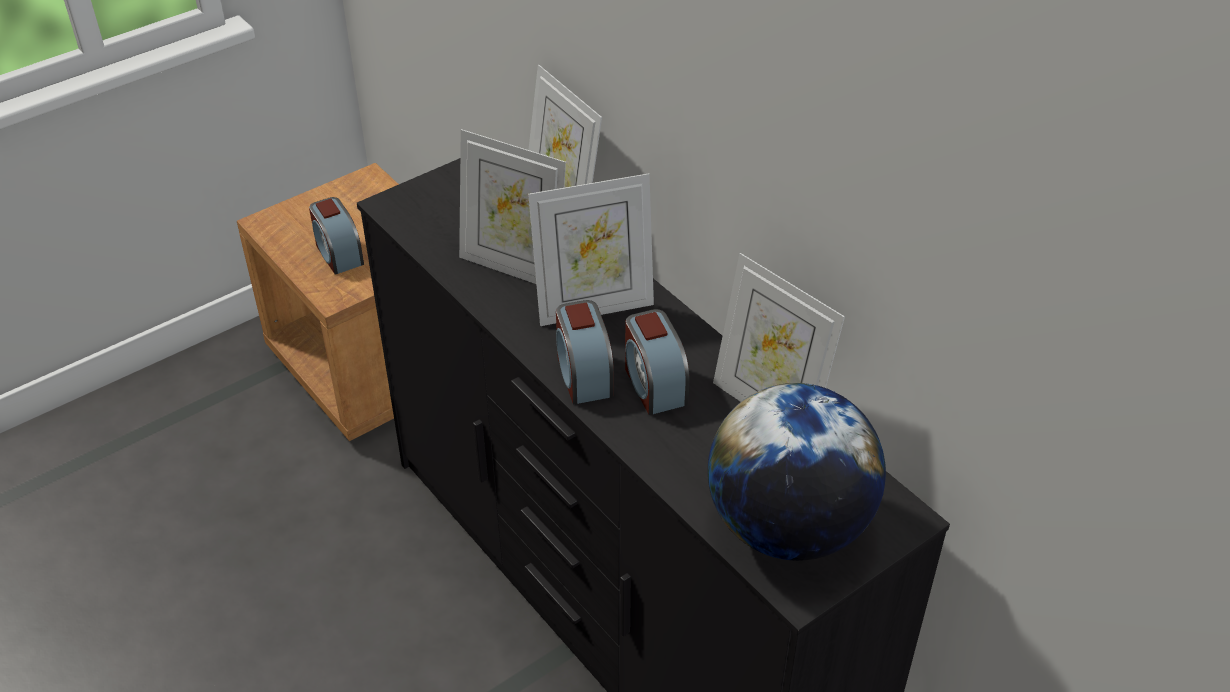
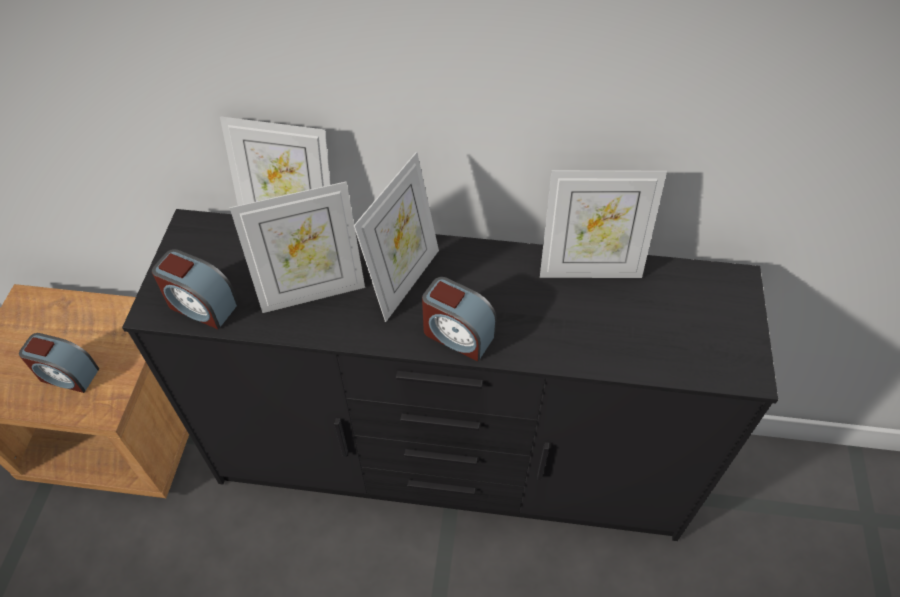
camera: 45 degrees left, 10 degrees up
alarm clock [625,309,689,415] -> alarm clock moved to [152,249,239,329]
globe [708,383,886,561] -> none

